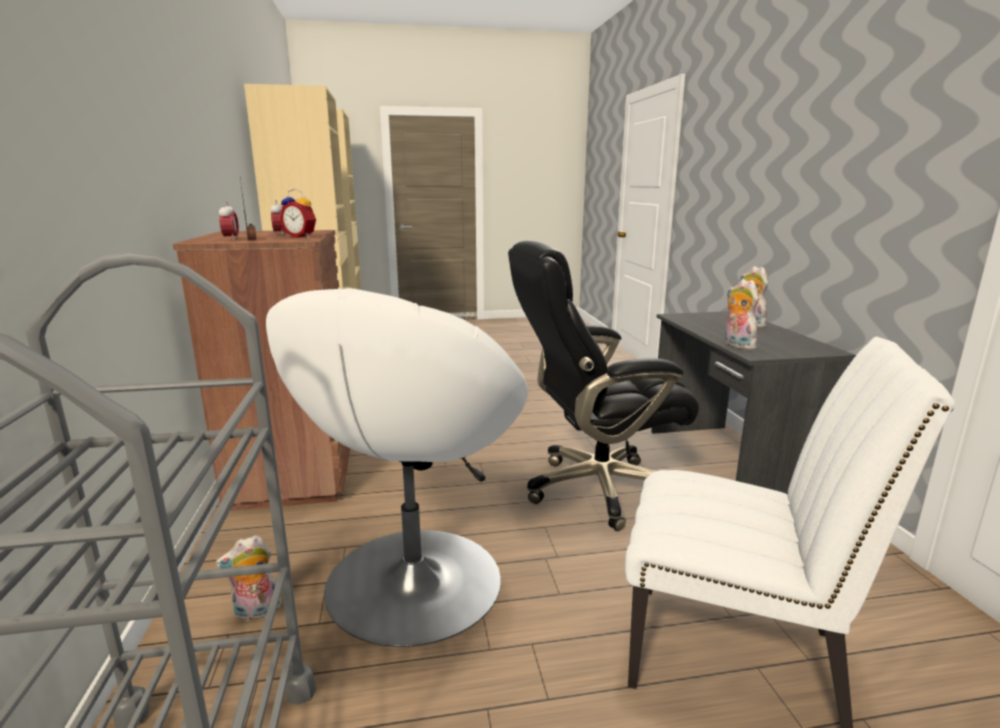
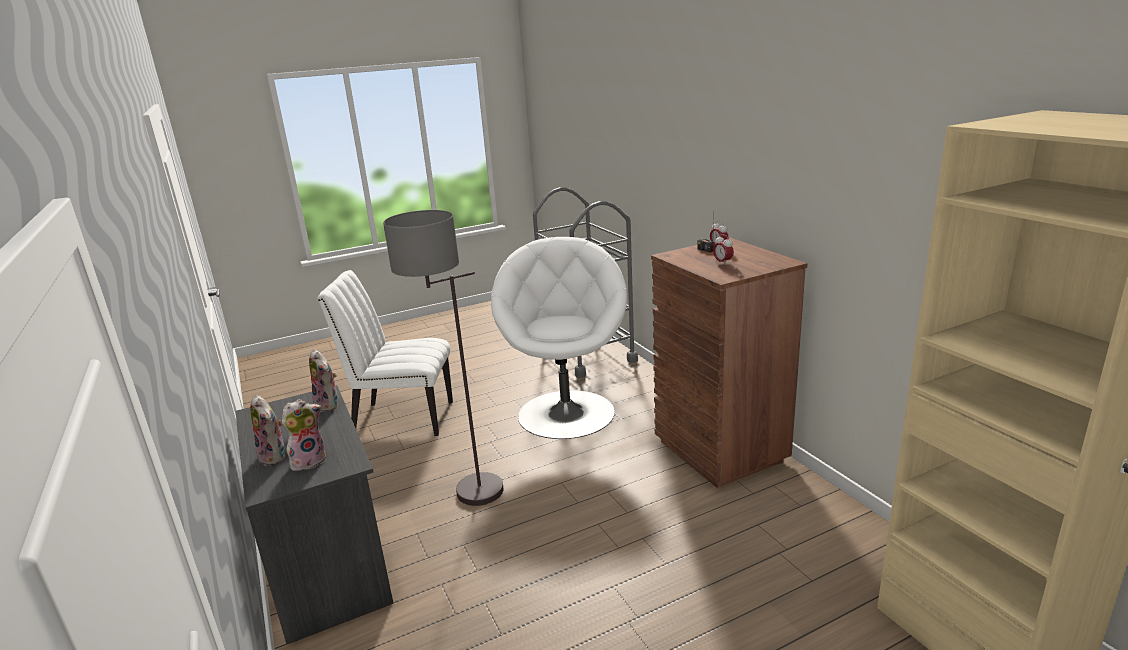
camera: 165 degrees right, 5 degrees up
plush toy [216,535,282,621] -> plush toy moved to [281,399,326,471]
alarm clock [280,189,316,238] -> none
black office chair [508,241,699,531] -> grey floor lamp [383,210,503,506]

